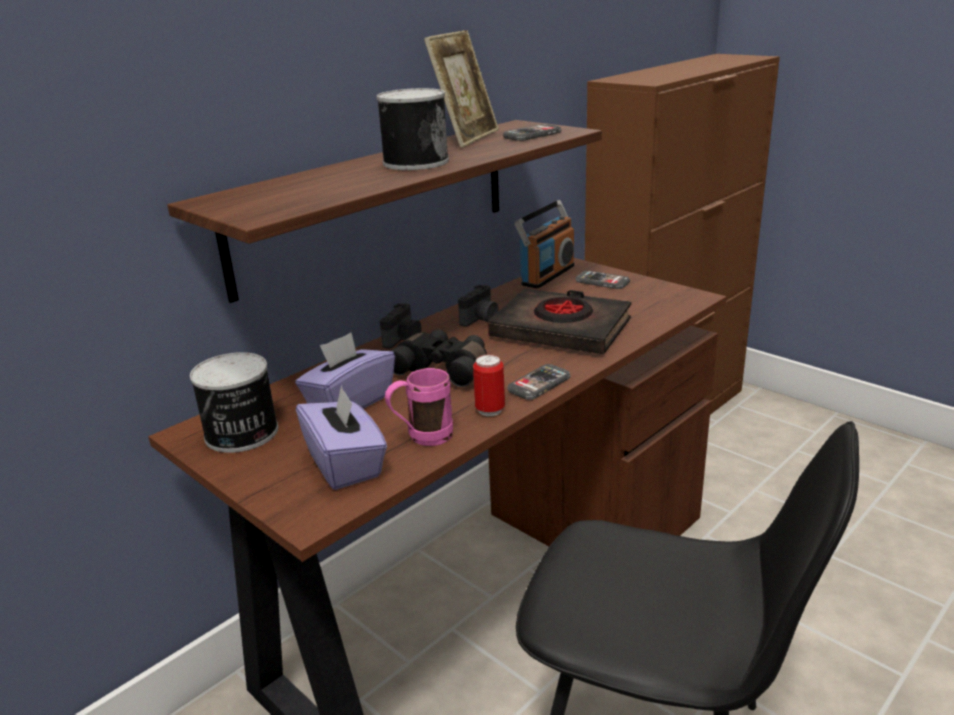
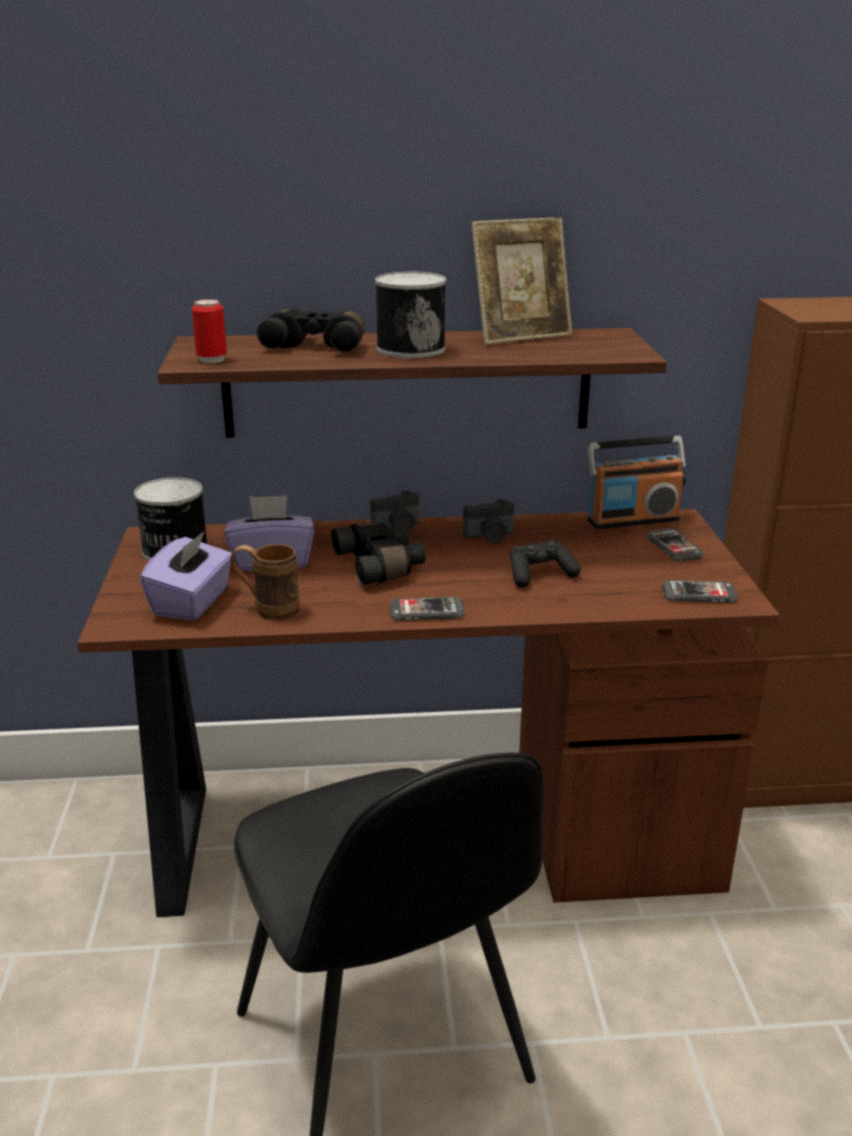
camera: 40 degrees right, 0 degrees up
pink mug [385,368,453,446] -> brown mug [230,544,300,620]
can [473,354,505,416] -> can moved to [192,299,227,363]
black book [488,289,631,354] -> black game controller [510,540,581,588]
phone [503,124,561,141] -> phone moved to [662,580,738,603]
none -> black binoculars [257,308,365,353]

